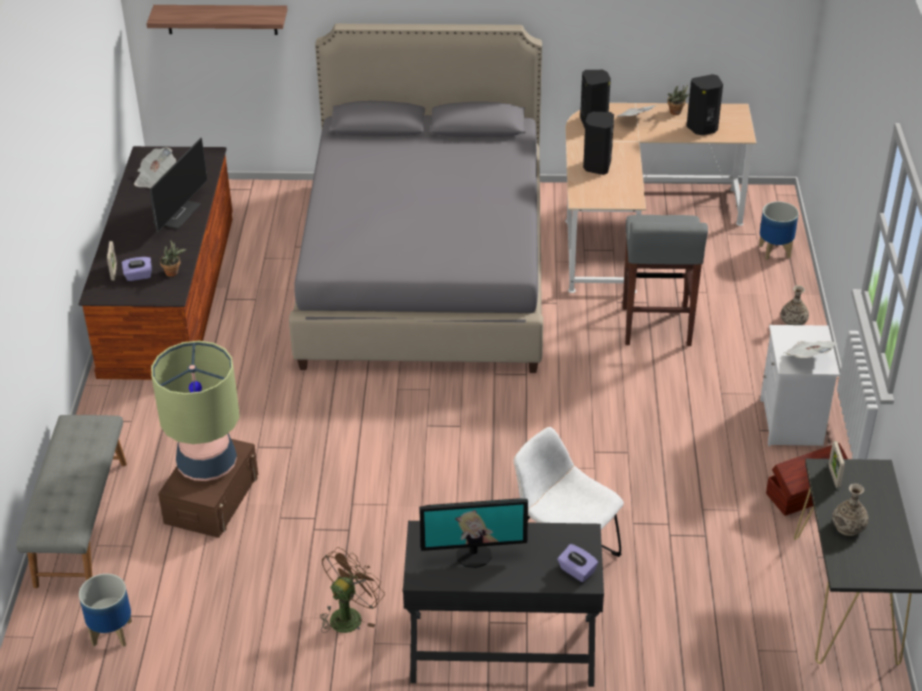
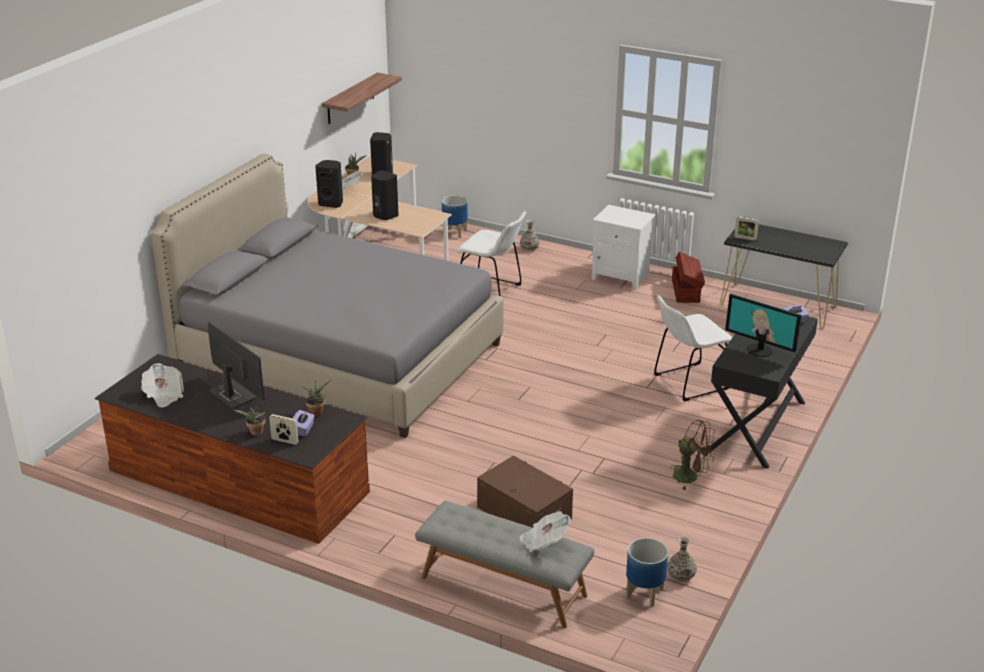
camera: 65 degrees left, 10 degrees down
shelf [146,5,287,35] -> shelf moved to [322,73,402,124]
table lamp [151,341,240,481] -> none
brown fan [320,547,385,633] -> brown fan turned 150 degrees clockwise [670,420,716,490]
monitor [419,498,528,568] -> monitor turned 105 degrees clockwise [725,294,801,357]
grey stool [623,215,708,346] -> white chair [457,211,526,296]
newspaper [784,341,837,358] -> newspaper moved to [519,511,571,552]
vase [832,484,869,536] -> vase moved to [667,537,697,582]
none -> potted plant [234,406,266,436]

